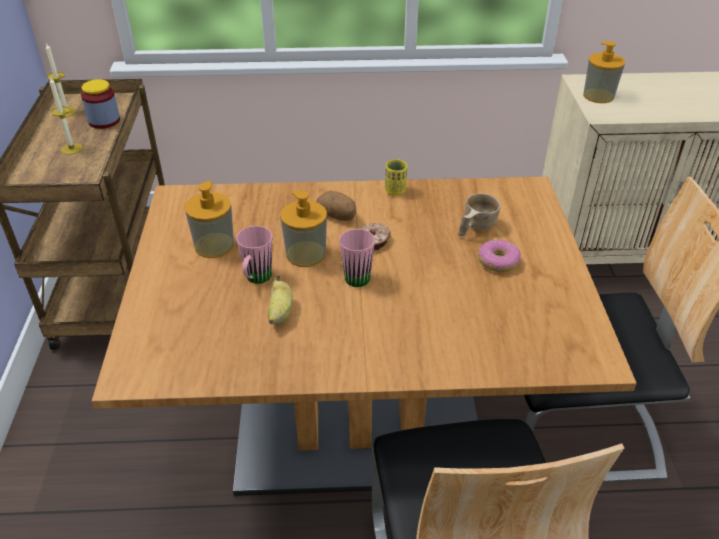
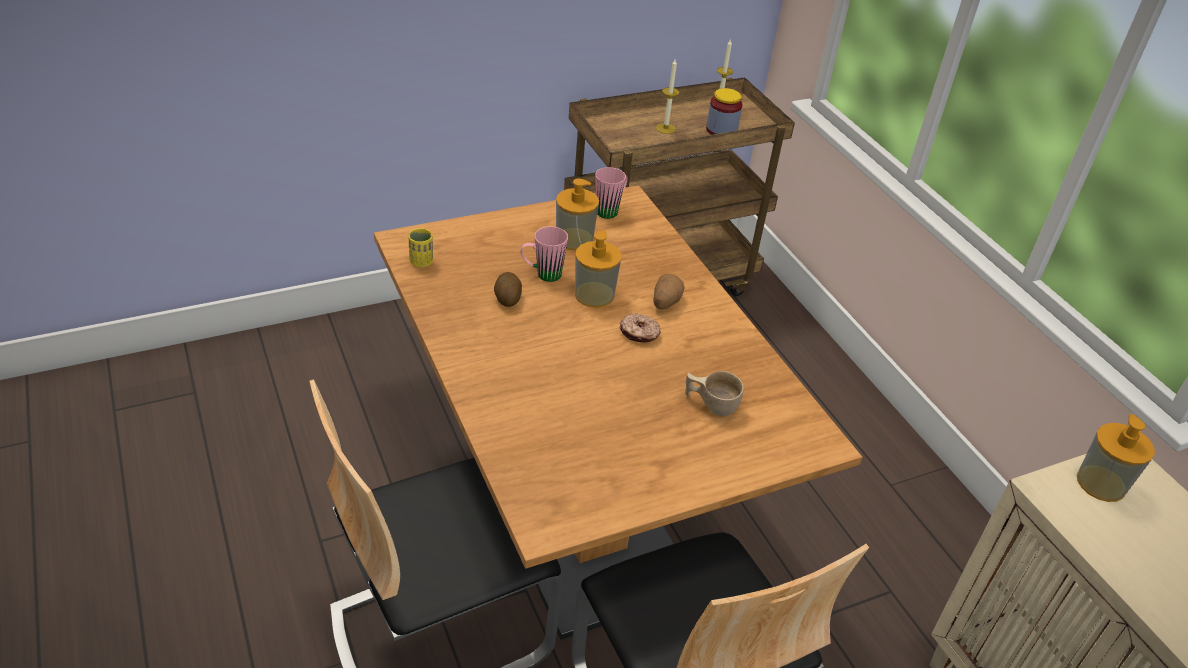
camera: 65 degrees right, 0 degrees up
banana [268,275,293,325] -> potato [494,272,522,307]
pink mug [339,229,375,287] -> pink mug moved to [595,167,628,219]
yellow cup [385,159,407,195] -> yellow cup moved to [408,228,433,268]
donut [478,240,521,272] -> none

